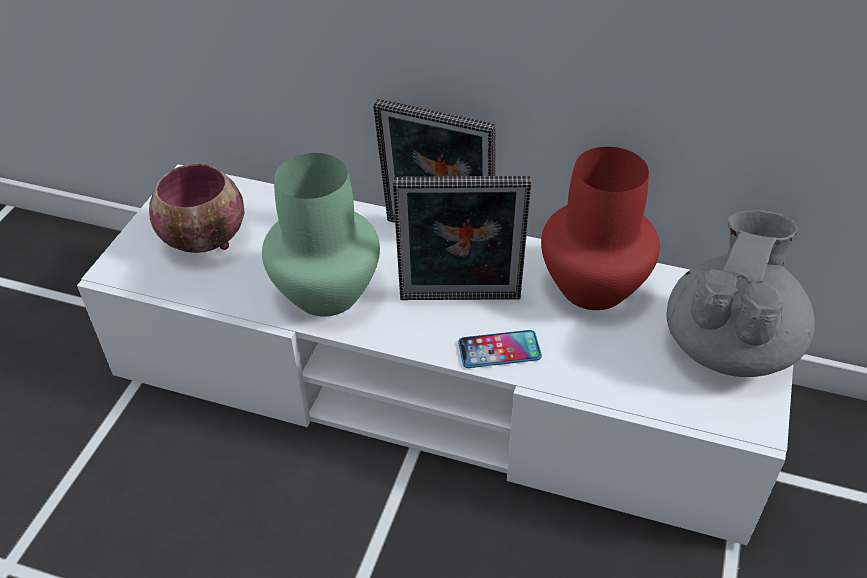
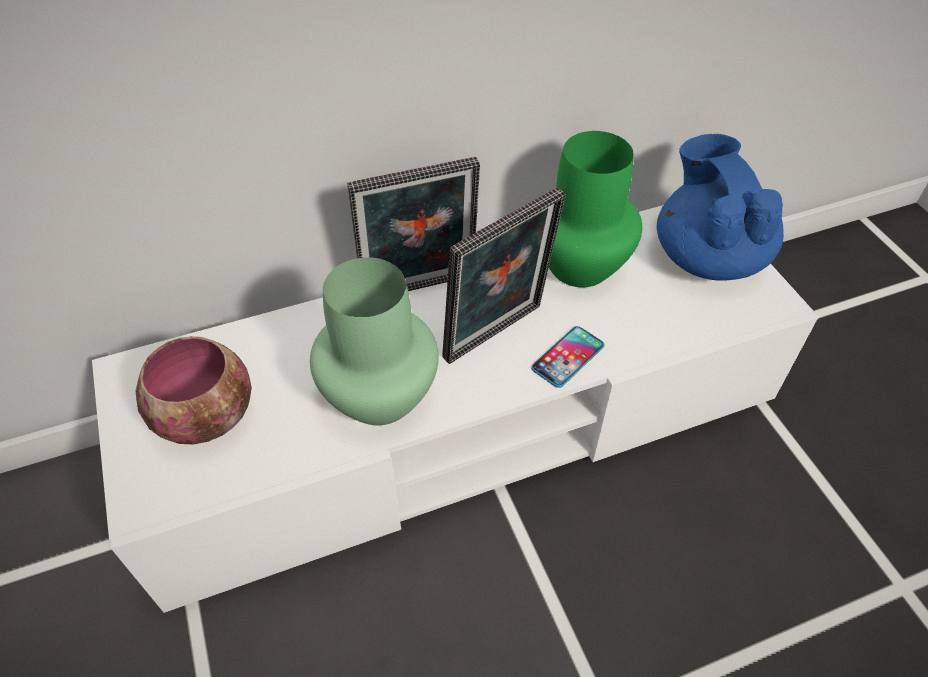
camera: 40 degrees left, 5 degrees up
red vase [541,147,660,310] -> green vase [549,131,642,287]
grey teapot [666,210,815,377] -> blue teapot [657,134,784,281]

